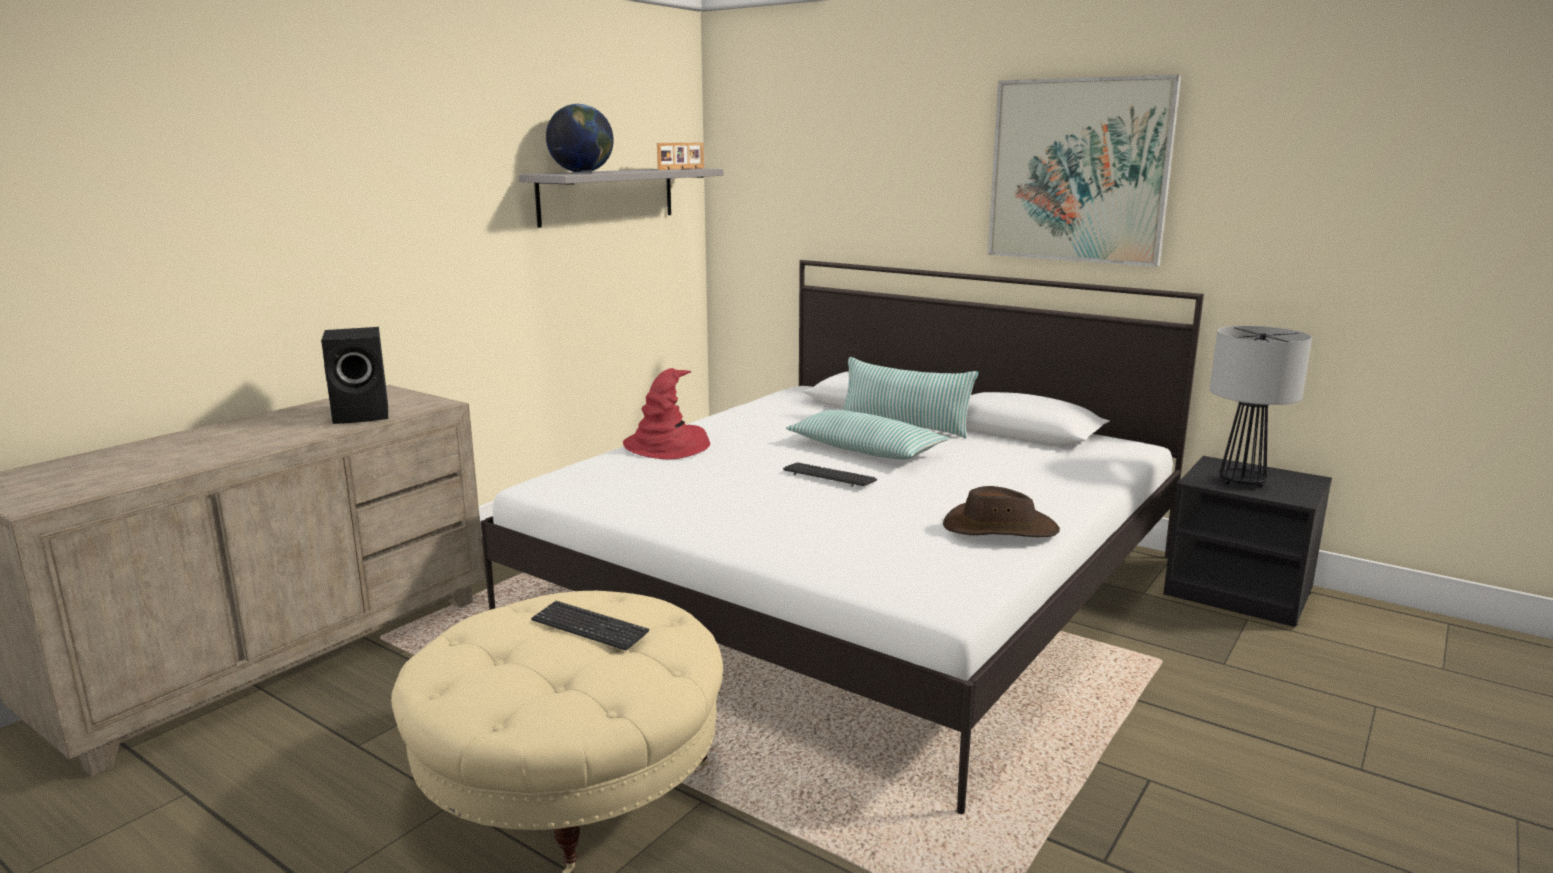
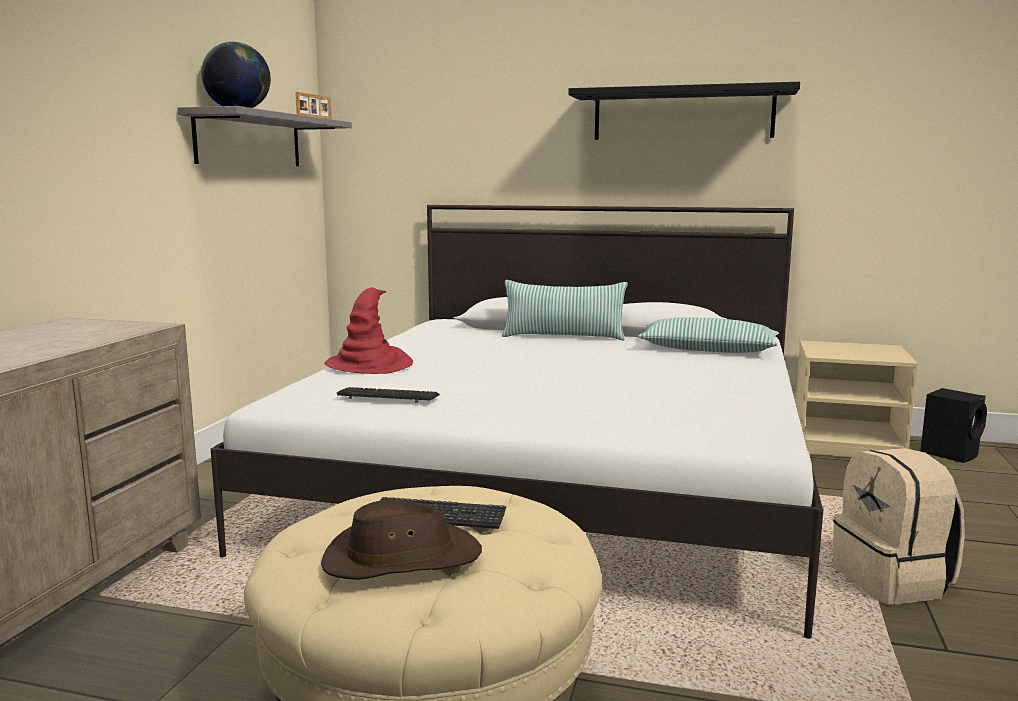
camera: 20 degrees left, 5 degrees down
black speaker [321,327,388,424] -> black speaker moved to [921,388,987,463]
keyboard [783,462,877,487] -> keyboard moved to [336,387,440,402]
pillow [786,409,949,460] -> pillow moved to [638,317,779,353]
brown hat [943,486,1060,537] -> brown hat moved to [321,500,482,580]
picture [988,75,1181,267] -> black shelf [568,82,800,140]
black nightstand [1163,456,1332,627] -> beige nightstand [795,341,918,457]
table lamp [1209,326,1312,487] -> none
none -> beige backpack [833,448,965,605]

